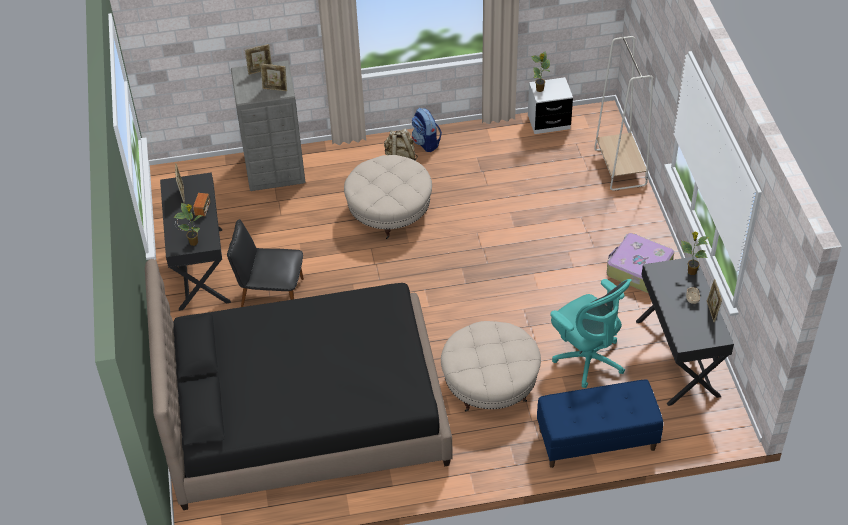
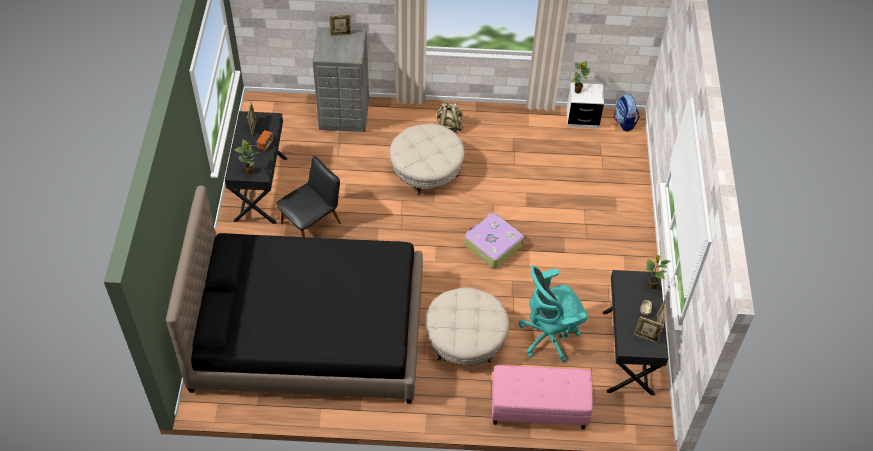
camera: 10 degrees right, 5 degrees up
black chair [227,219,304,307] -> black chair turned 120 degrees clockwise [276,156,341,237]
picture frame [260,64,287,91] -> picture frame moved to [634,316,664,343]
backpack [412,108,442,152] -> backpack moved to [614,93,640,131]
blue bench [537,379,663,468] -> pink bench [492,365,593,430]
turquoise office chair [550,279,631,388] -> turquoise office chair turned 90 degrees clockwise [519,265,587,362]
clothes rack [594,36,653,191] -> none
suitcase [607,233,674,293] -> suitcase moved to [464,213,524,268]

